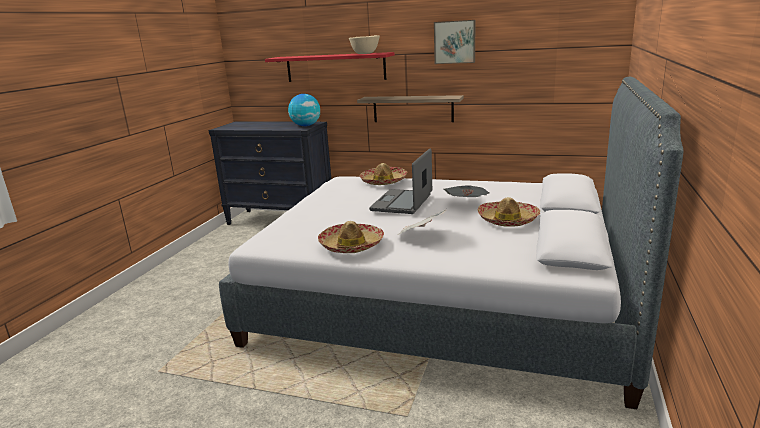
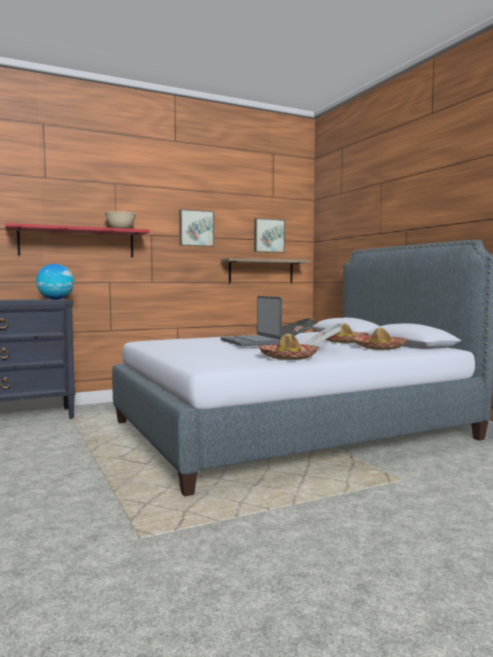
camera: 45 degrees left, 15 degrees down
shelf [357,95,464,122] -> shelf moved to [221,258,309,282]
hat [360,163,408,185] -> hat moved to [353,327,408,350]
none -> picture [254,218,285,253]

